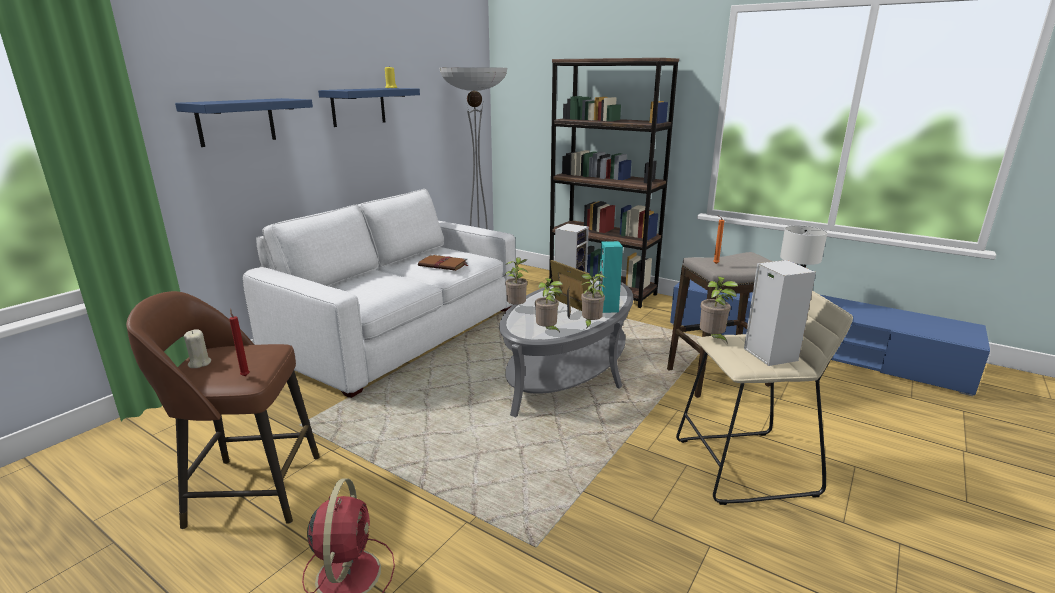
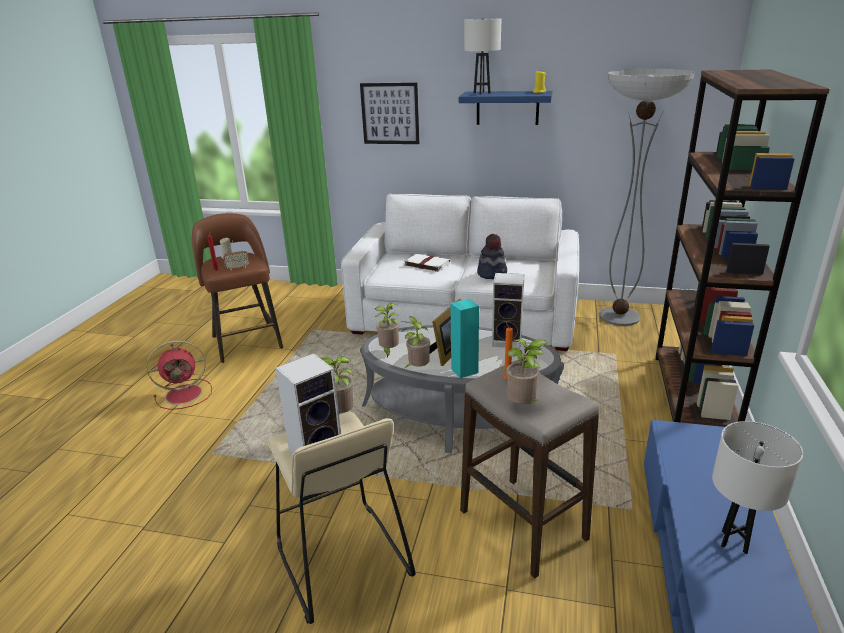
camera: 70 degrees right, 5 degrees up
blue shelf [175,98,313,147] -> picture [360,83,420,144]
brown book [418,254,468,271] -> hat [477,234,507,279]
potted plant [505,257,528,305] -> potted plant moved to [506,339,548,404]
none -> radio [223,240,250,270]
none -> white book [404,254,450,272]
none -> white table lamp [464,18,501,94]

